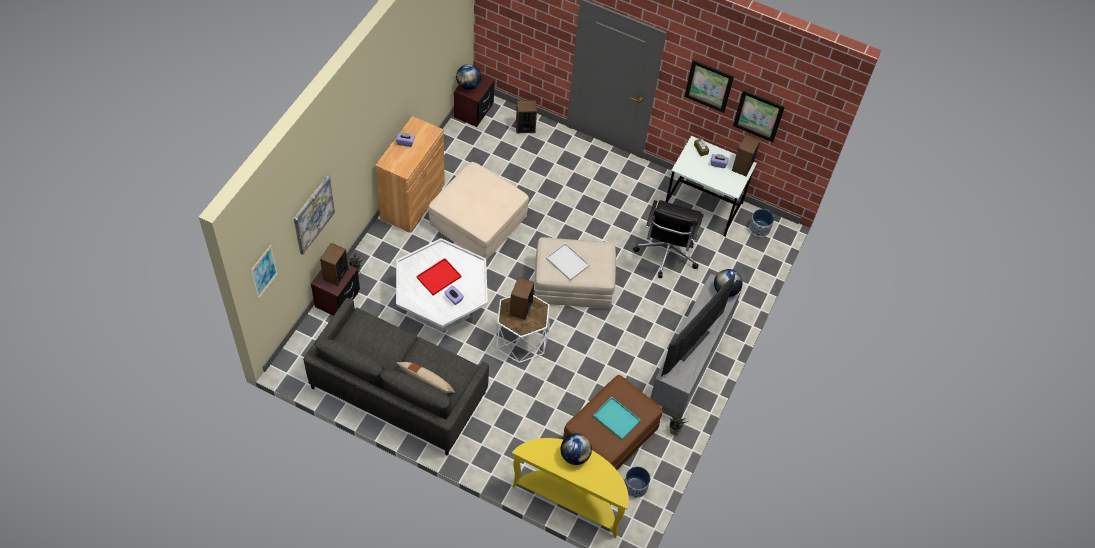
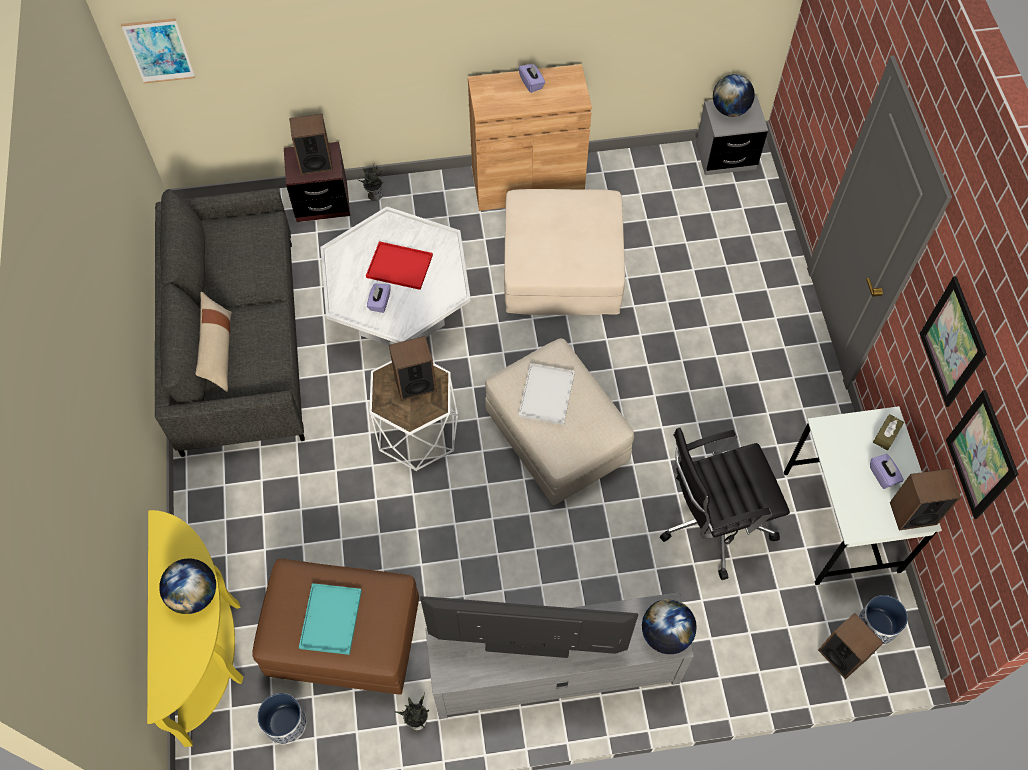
camera: 60 degrees right, 5 degrees up
picture [294,176,335,255] -> none
brown nightstand [454,75,494,127] -> grey nightstand [696,96,768,175]
speaker [516,100,537,133] -> speaker moved to [818,613,884,679]

